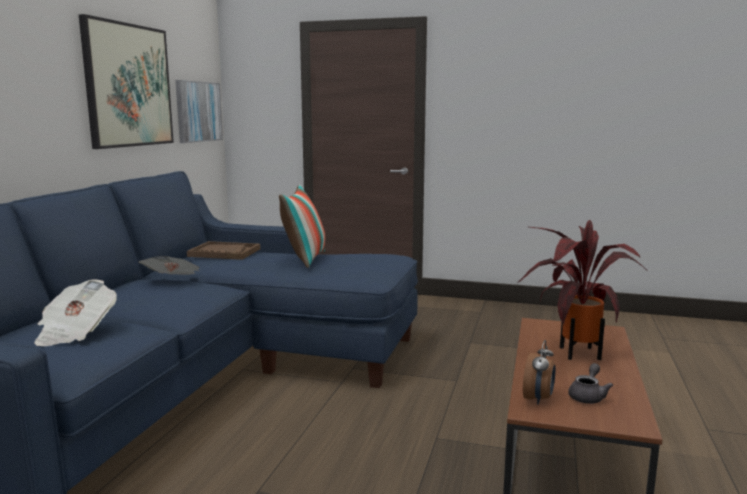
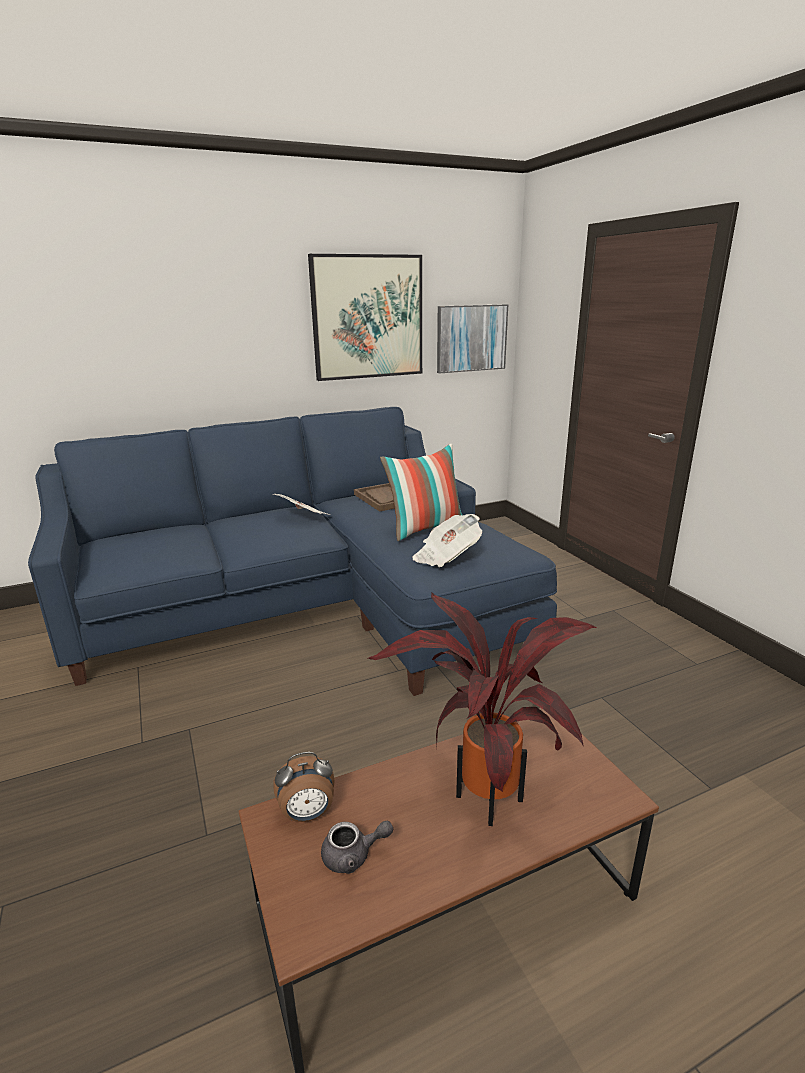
camera: 50 degrees right, 10 degrees up
newspaper [34,279,117,346] -> newspaper moved to [412,514,482,567]

